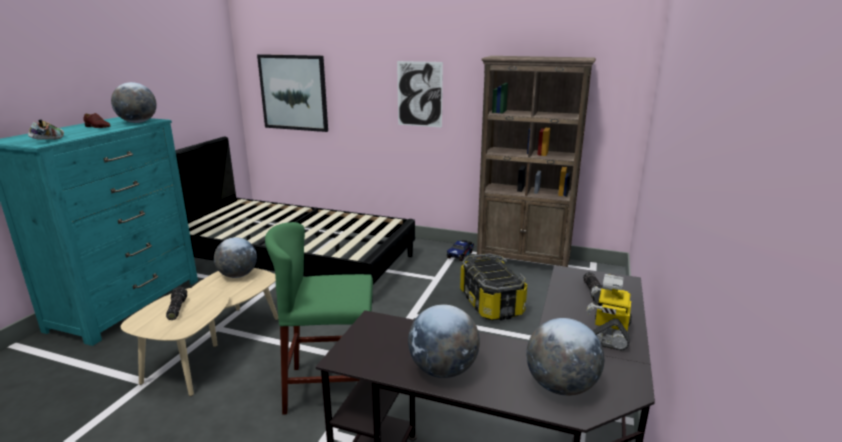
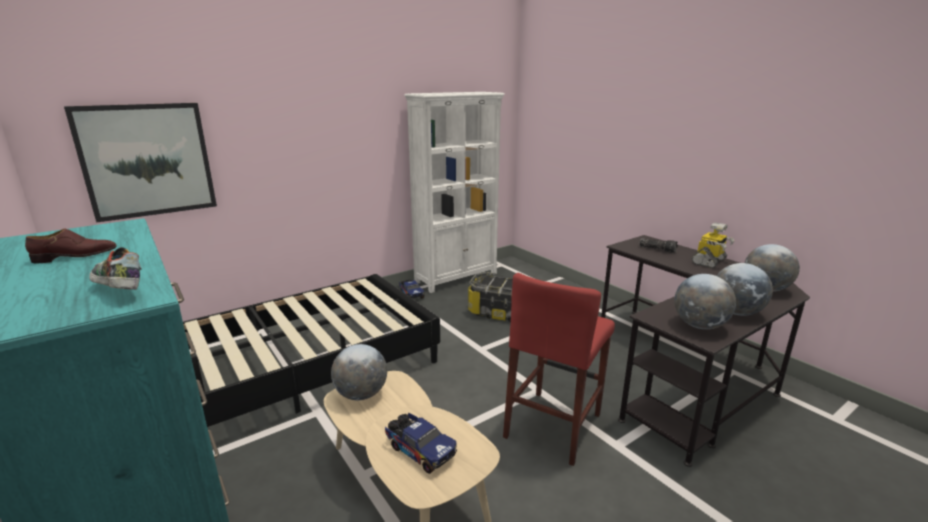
camera: 55 degrees left, 0 degrees up
globe [111,82,157,123] -> globe moved to [674,274,736,329]
flashlight [166,287,187,320] -> toy truck [385,413,457,474]
green stool [265,222,373,415] -> red stool [503,273,615,466]
picture [397,61,443,128] -> none
brown bookcase [476,56,596,267] -> white bookcase [404,92,505,293]
toy robot [587,274,632,351] -> toy robot turned 105 degrees counterclockwise [692,222,735,268]

